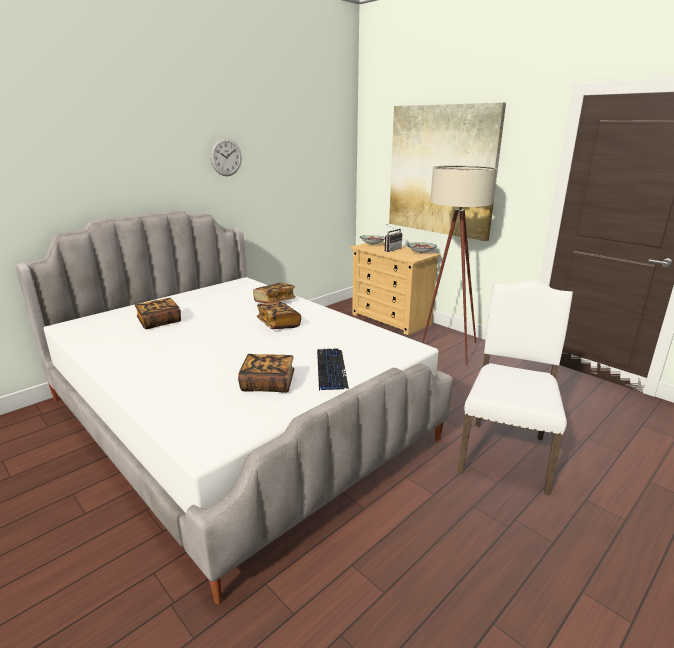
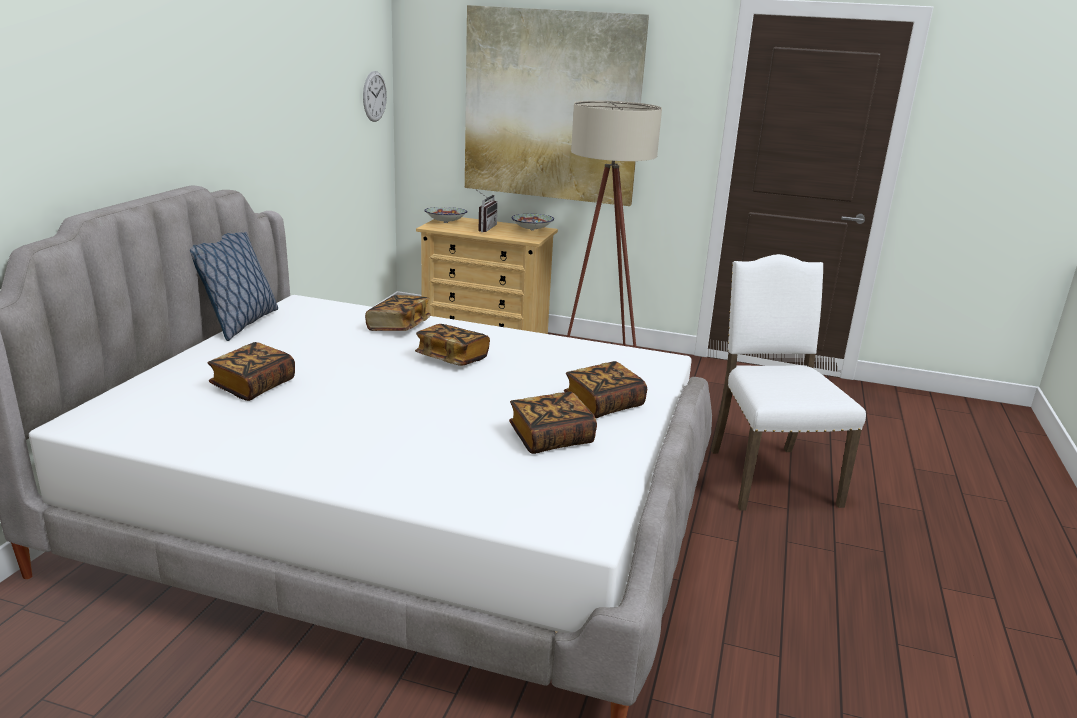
camera: 30 degrees left, 0 degrees up
wall clock [210,138,242,176] -> wall clock moved to [363,71,387,122]
keyboard [317,349,349,390] -> book [564,361,647,418]
none -> pillow [190,232,278,341]

